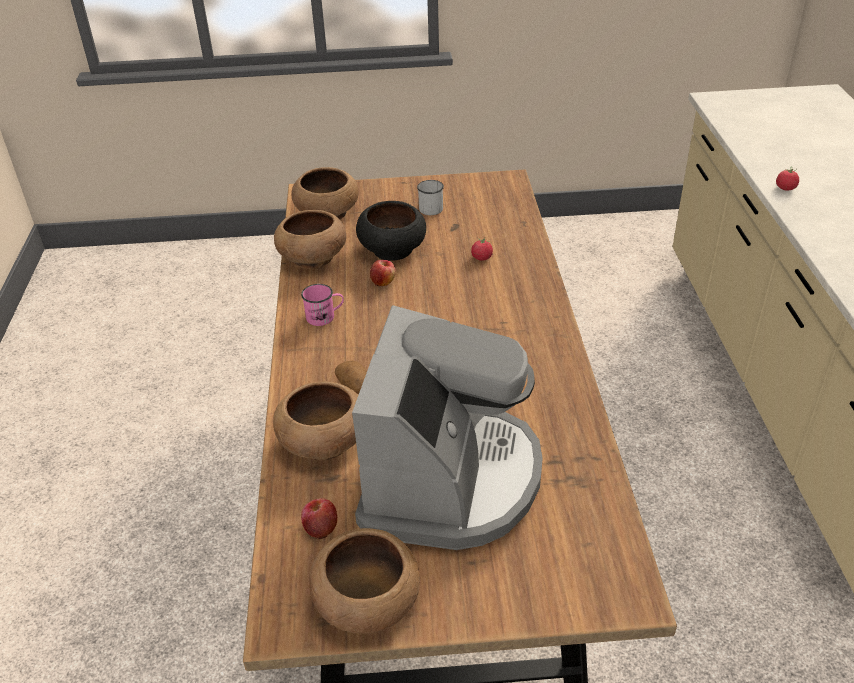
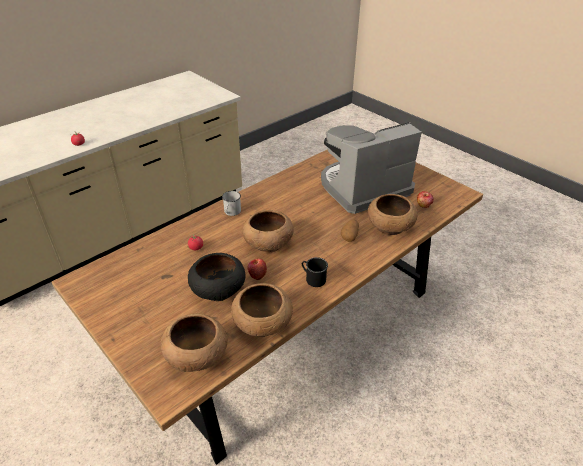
camera: 130 degrees left, 0 degrees up
pink mug [301,284,344,326] -> black mug [302,257,328,287]
brown bowl [309,528,420,634] -> brown bowl moved to [243,210,294,253]
white mug [417,180,444,215] -> white mug moved to [222,191,241,216]

